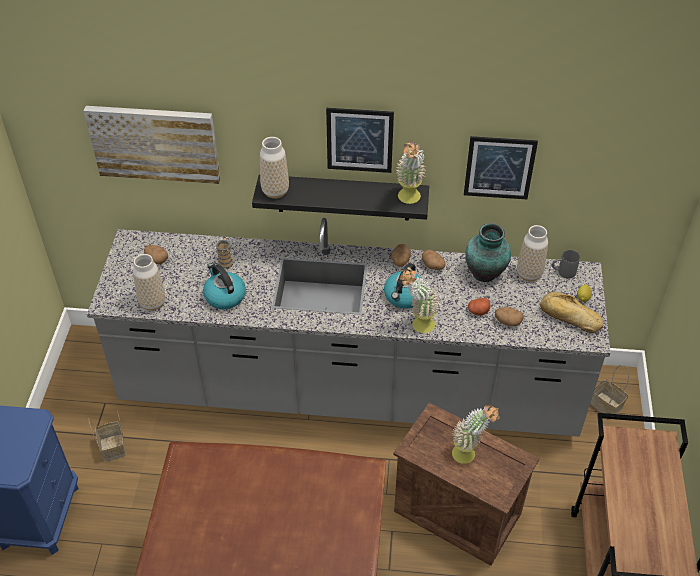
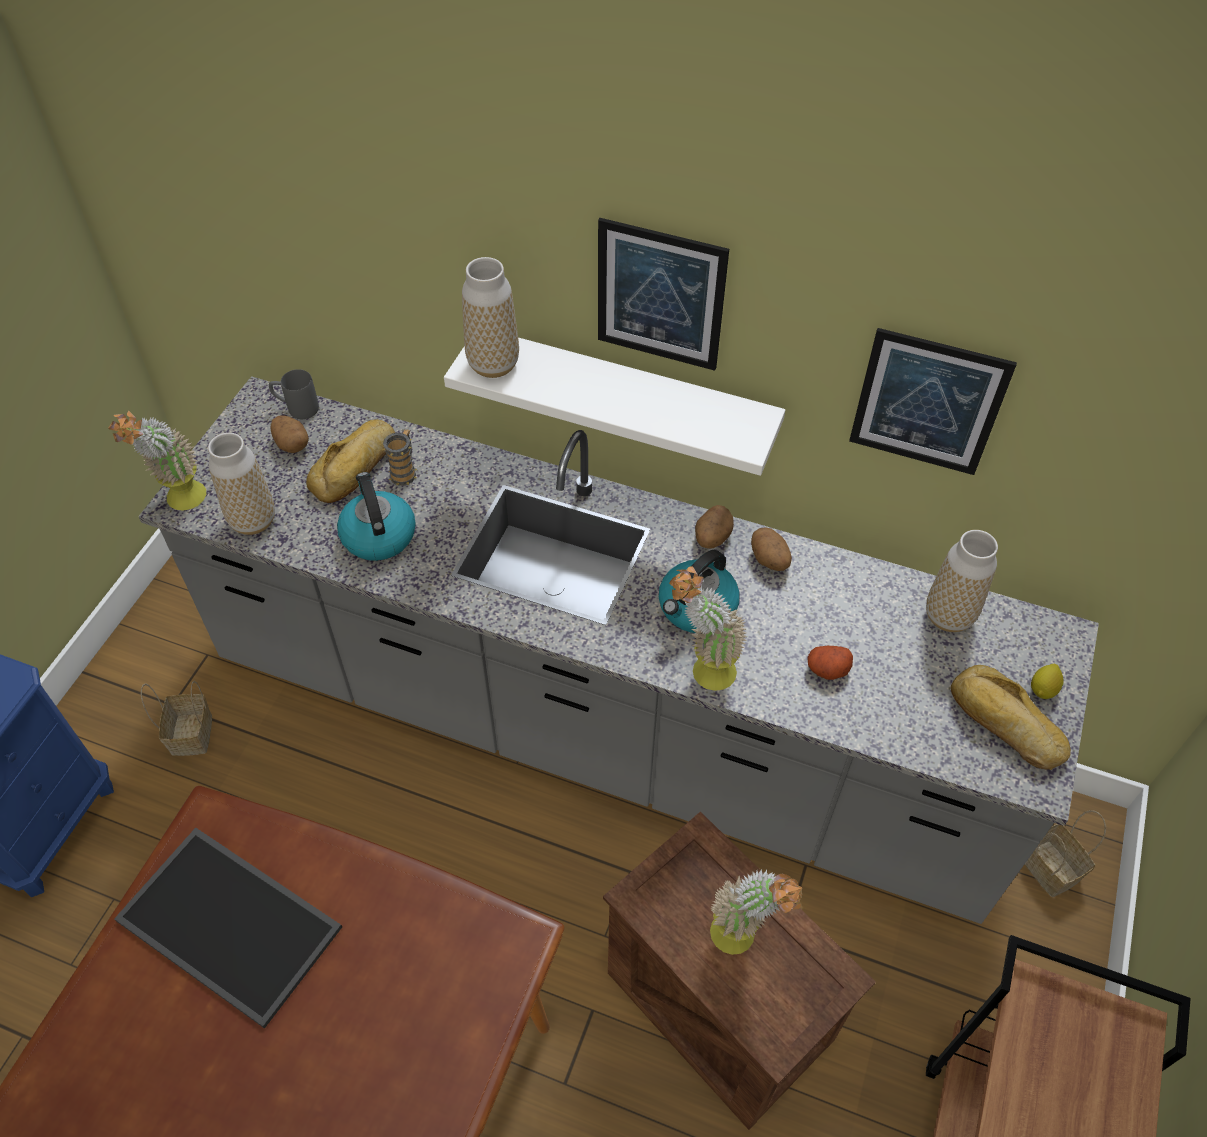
camera: 15 degrees right, 5 degrees up
picture [84,106,220,184] -> none
black shelf [252,175,429,221] -> white shelf [444,337,785,476]
potted plant [396,141,426,204] -> potted plant moved to [108,411,206,511]
vase [465,223,511,282] -> none
potato [495,307,524,326] -> none
grey mug [552,250,580,279] -> grey mug moved to [269,369,319,419]
none -> tray [114,828,342,1029]
none -> bread [306,419,395,503]

